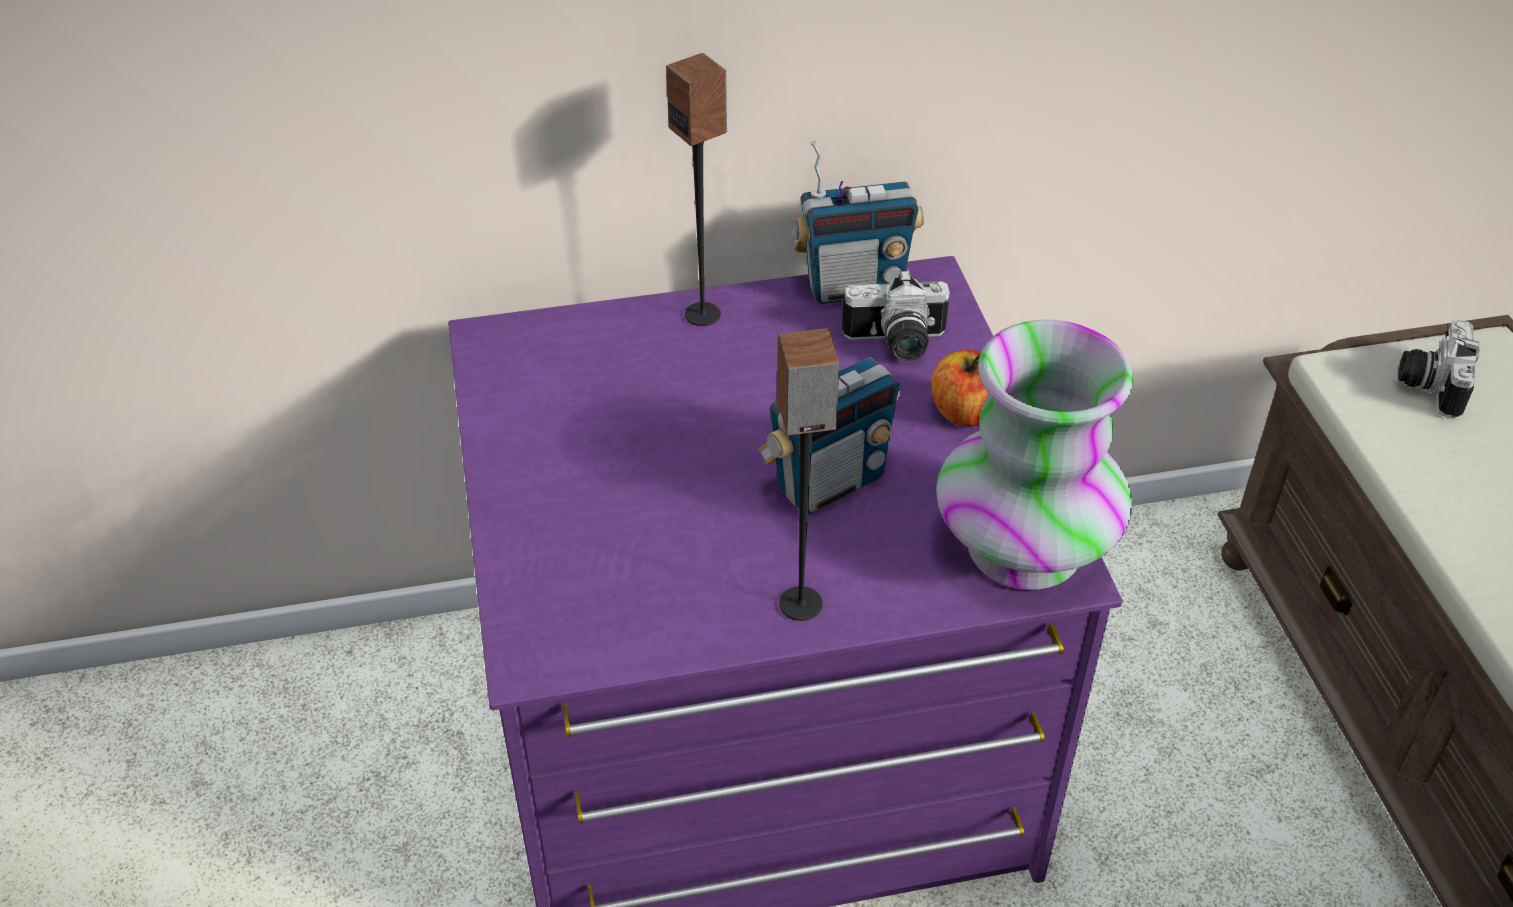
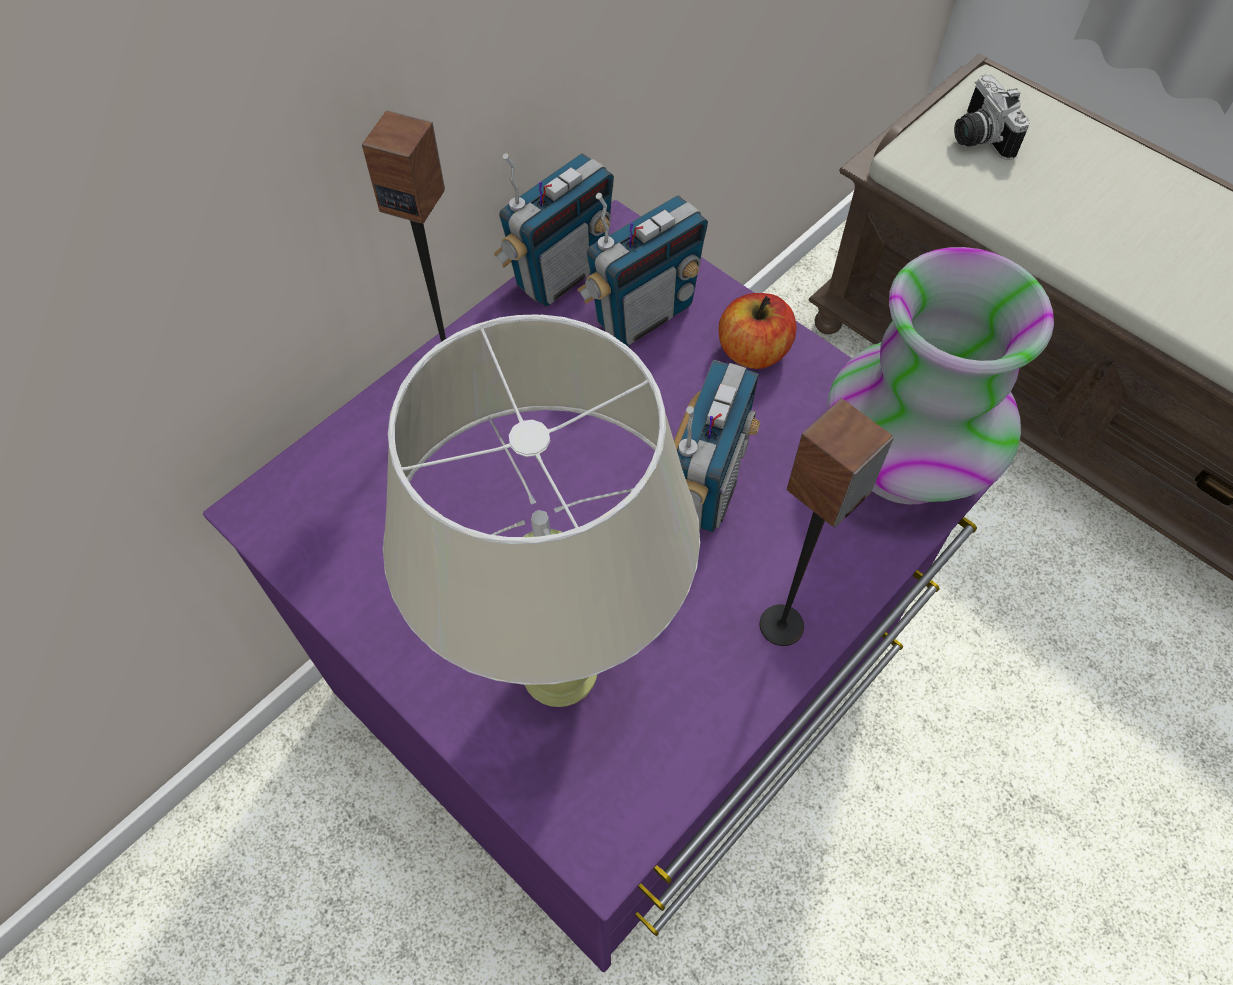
camera: 35 degrees left, 15 degrees up
camera [842,270,950,361] -> radio [577,193,708,346]
none -> beige table lamp [383,314,700,707]

